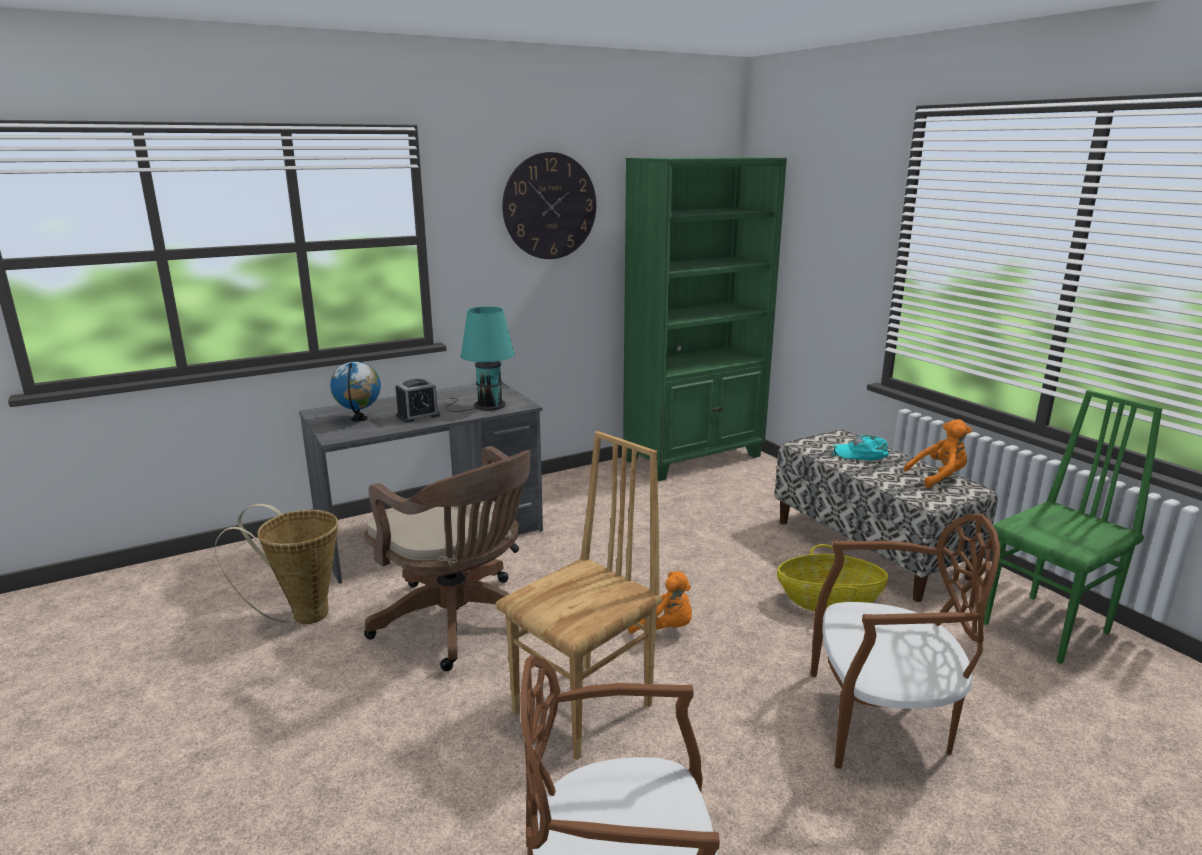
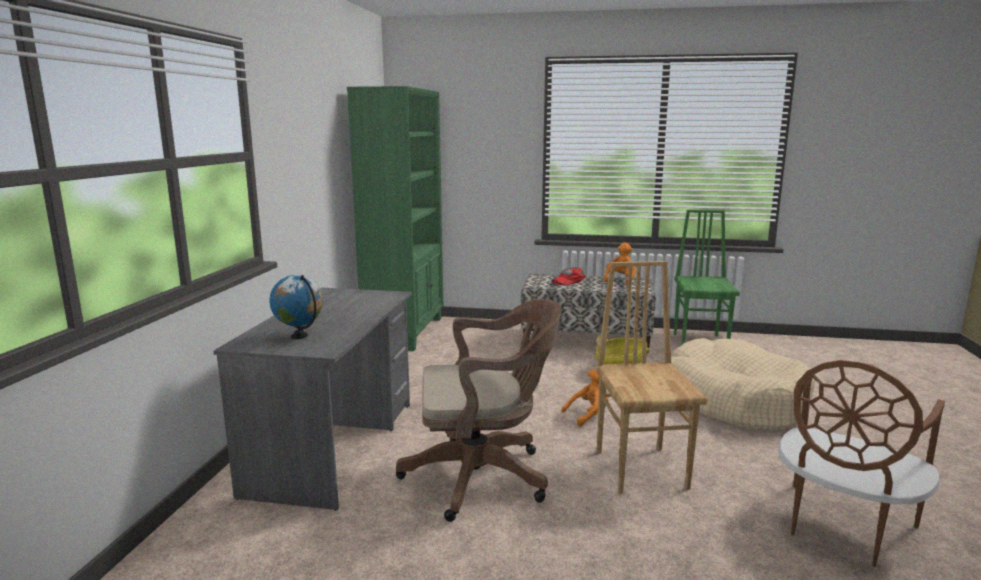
camera: 50 degrees left, 5 degrees down
basket [215,504,338,624] -> none
alarm clock [395,379,440,423] -> none
turquoise table lamp [446,306,515,412] -> none
wall clock [502,152,596,259] -> none
brown chair [811,514,1001,769] -> beige dog bed [671,338,815,431]
turquoise cap [833,435,889,461] -> red cap [552,267,585,285]

